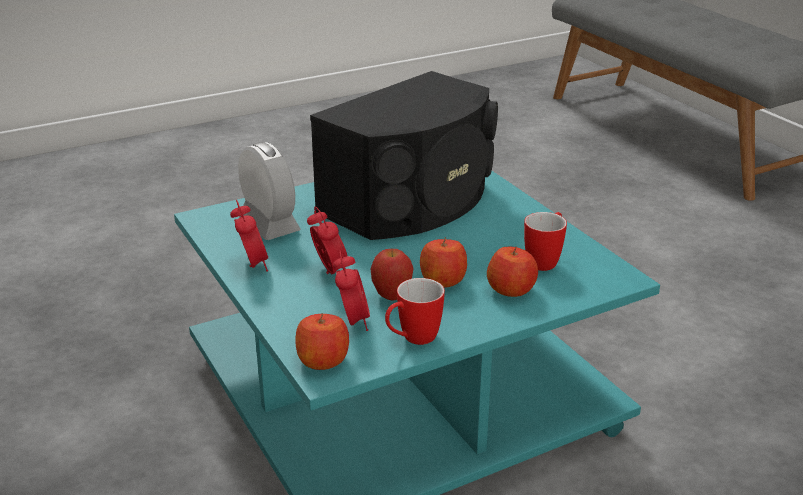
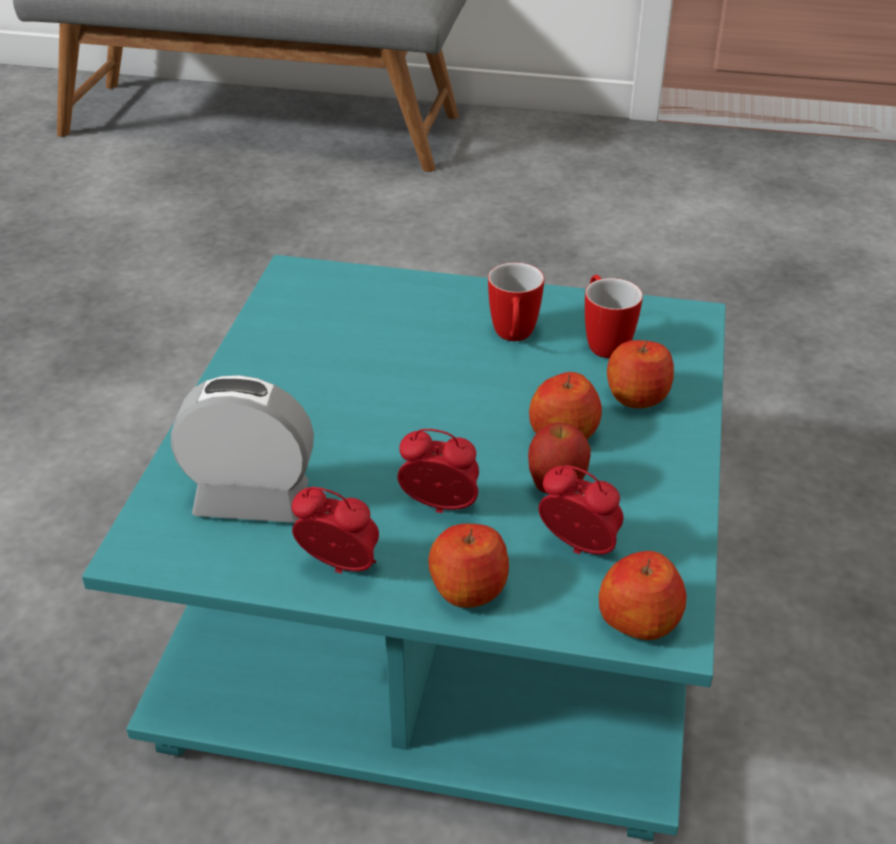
camera: 50 degrees left, 10 degrees up
black speaker [310,71,498,240] -> none
mug [385,278,445,345] -> mug moved to [488,262,544,341]
none -> apple [428,524,509,608]

